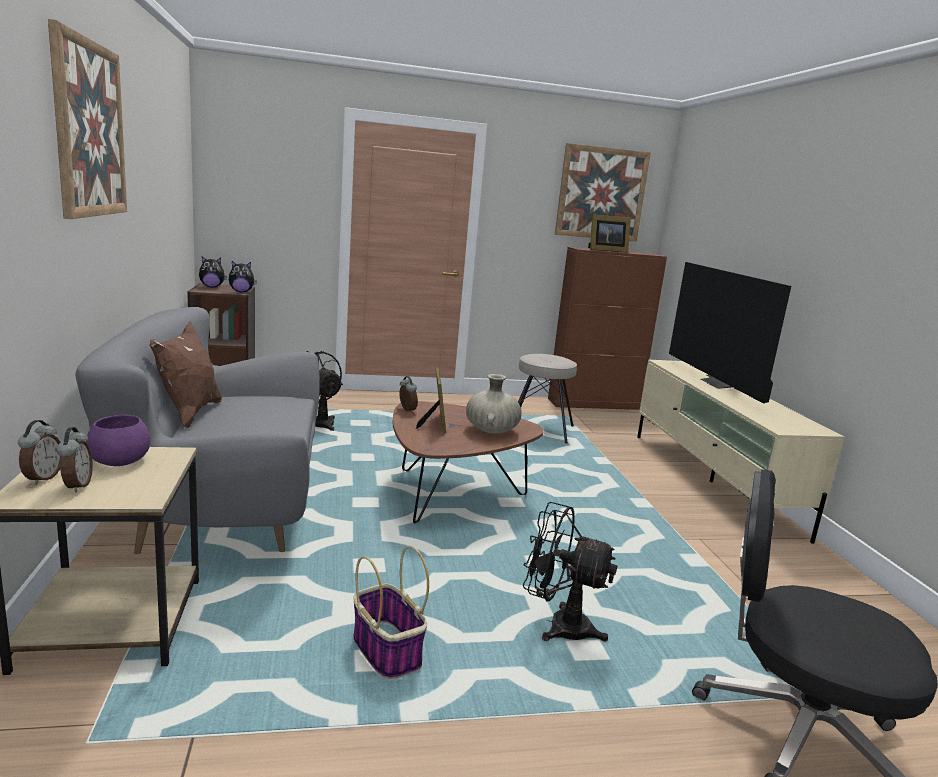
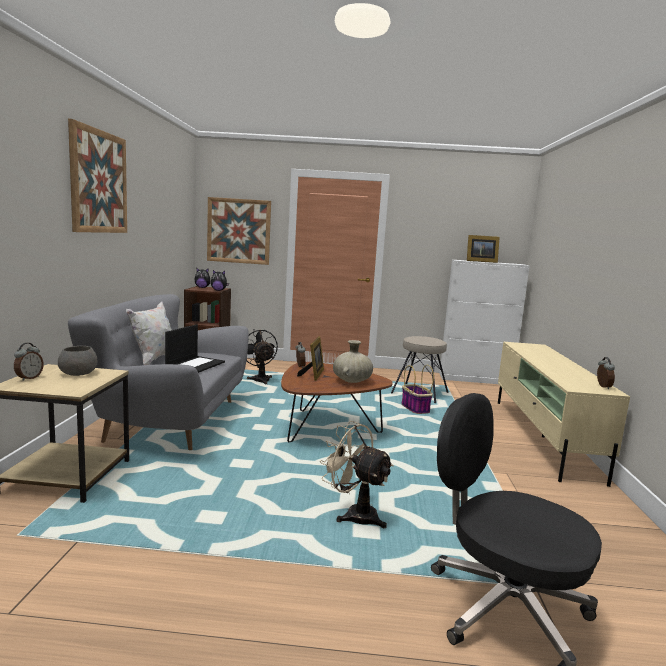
camera: 15 degrees right, 5 degrees down
alarm clock [57,427,93,492] -> alarm clock moved to [597,357,615,389]
purple bowl [86,415,150,466] -> grey bowl [58,346,97,376]
brown pillow [150,321,222,428] -> white pillow [126,301,172,365]
basket [353,546,429,679] -> basket moved to [401,365,434,414]
black fan [523,502,617,642] -> beige fan [320,421,394,528]
brown cabinet [548,247,667,410] -> white cabinet [440,260,530,384]
picture [555,143,651,242] -> picture moved to [207,197,271,265]
television [669,262,791,403] -> none
none -> laptop [165,325,225,373]

